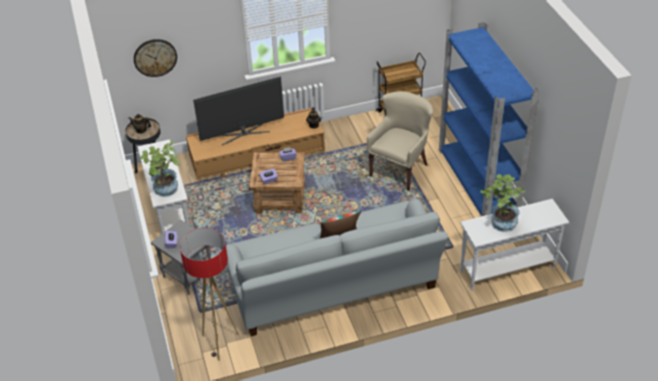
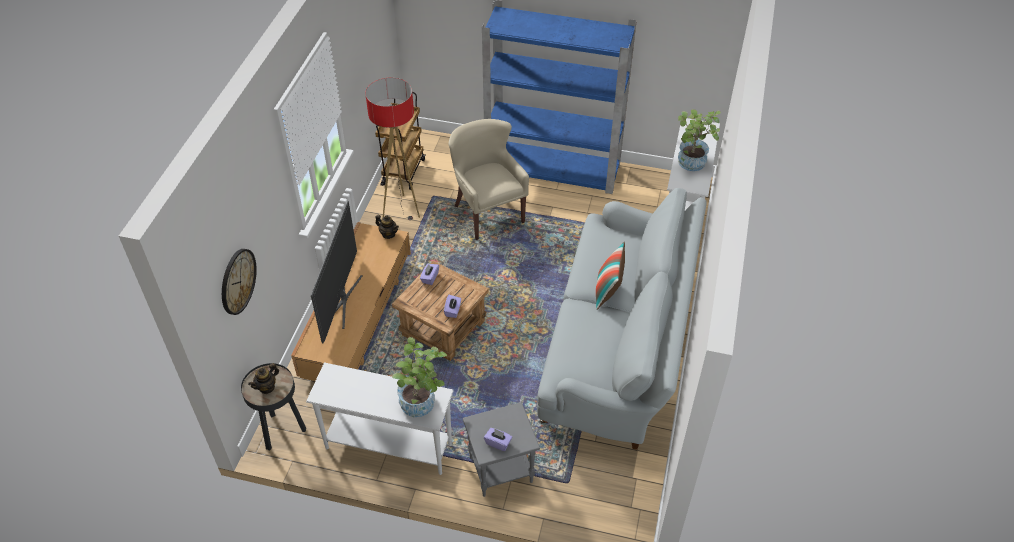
camera: 60 degrees left, 5 degrees up
floor lamp [180,228,239,361] -> floor lamp moved to [365,78,420,220]

